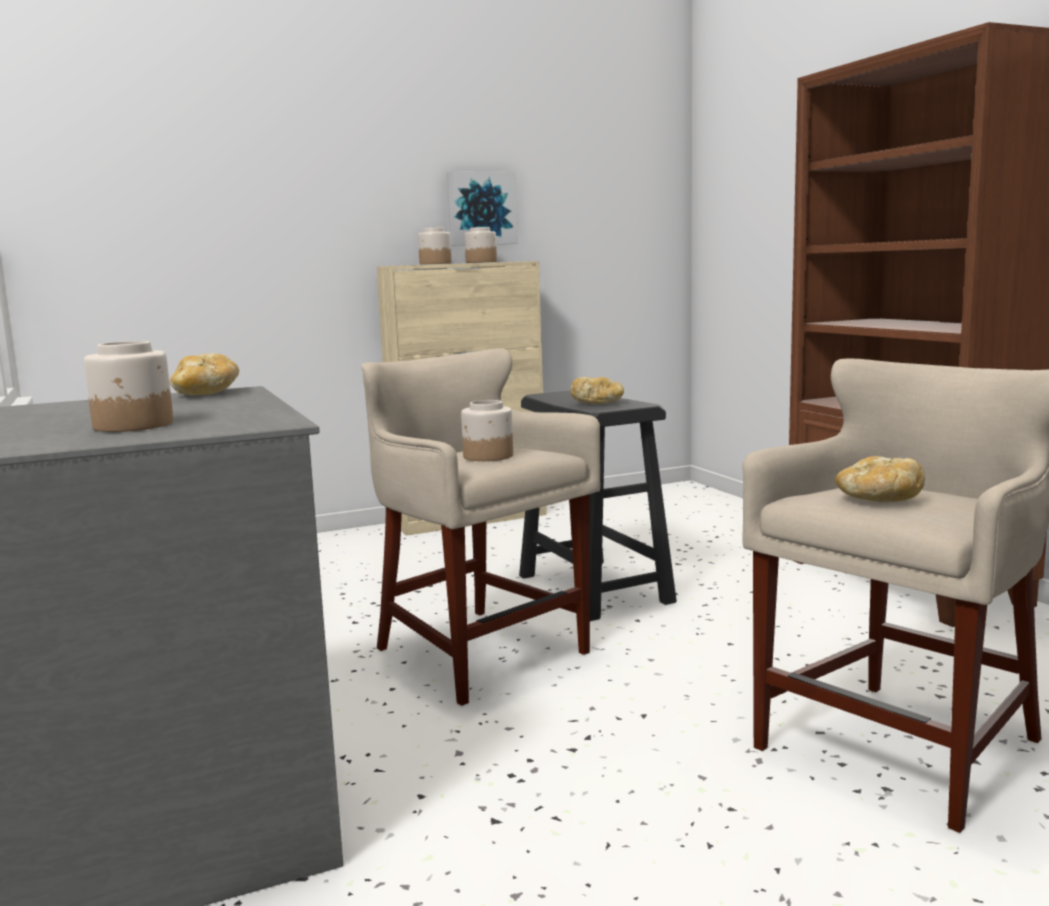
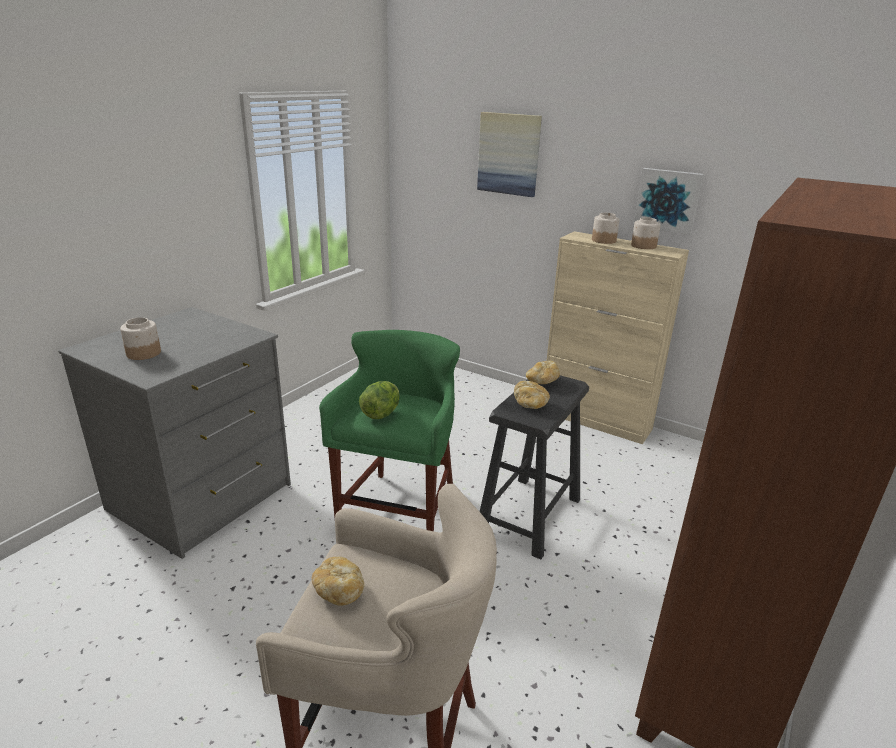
camera: 55 degrees right, 15 degrees up
bread [169,353,239,395] -> bread moved to [526,361,560,384]
beige stool [361,348,600,706] -> green stool [319,330,460,531]
jar [461,400,513,461] -> lettuce [359,381,400,419]
none -> picture [477,112,542,197]

